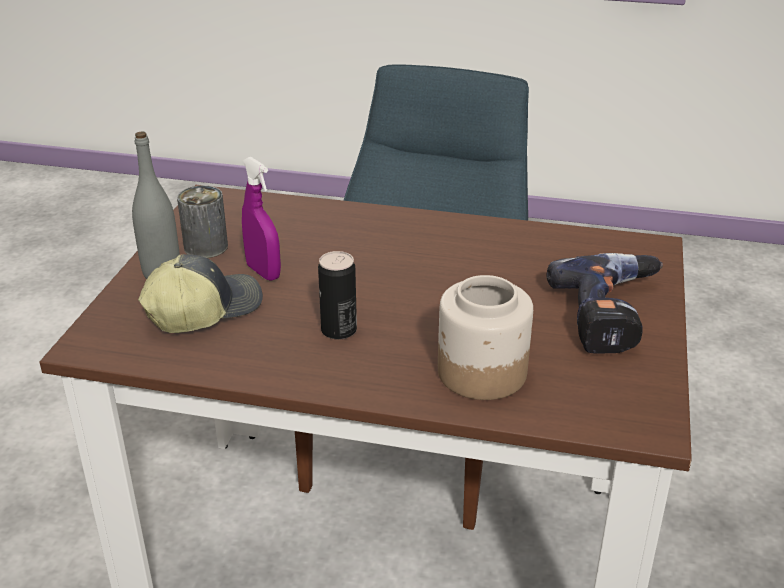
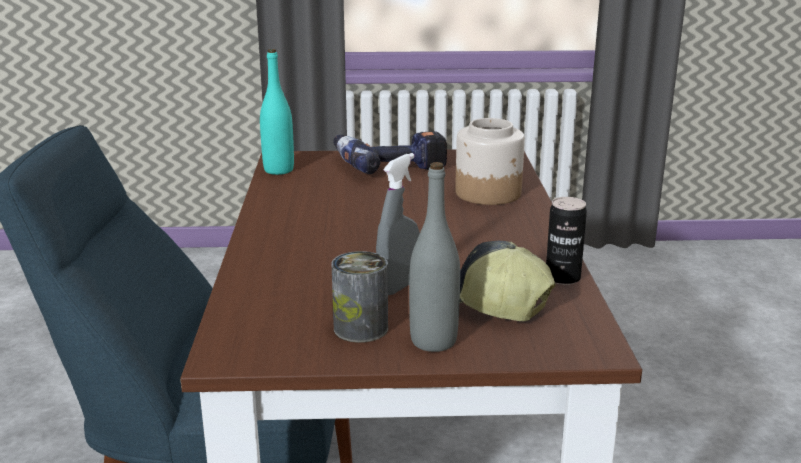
camera: 105 degrees left, 10 degrees down
purple spray bottle [242,157,281,281] -> grey spray bottle [376,153,420,295]
can [318,251,357,340] -> can moved to [546,197,587,285]
none -> turquoise bottle [260,49,294,175]

